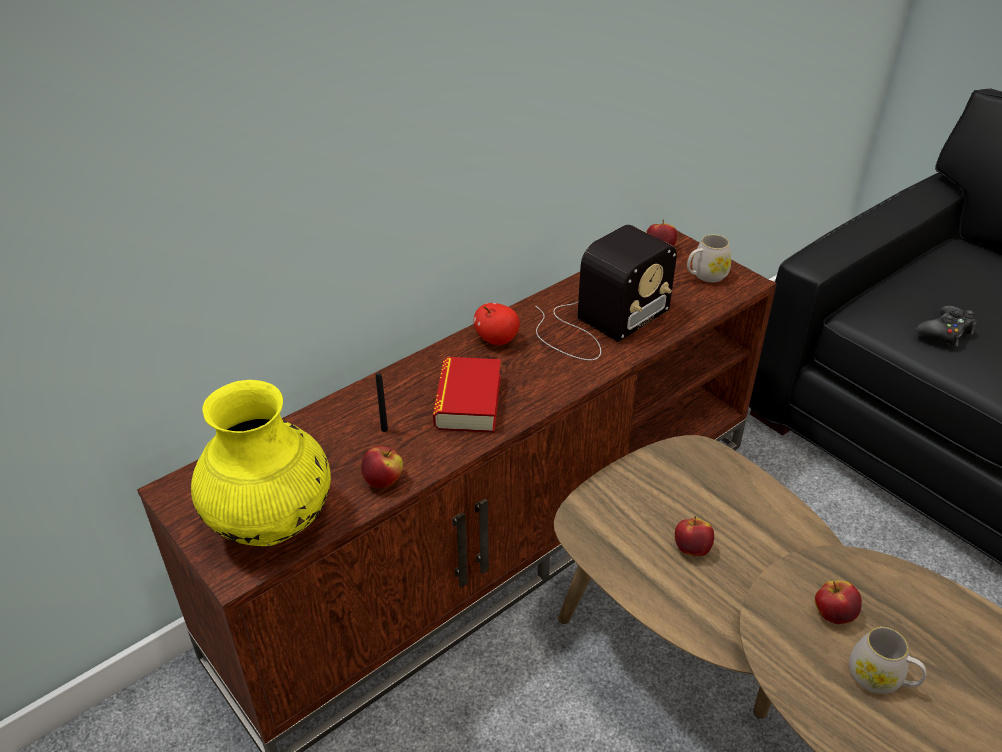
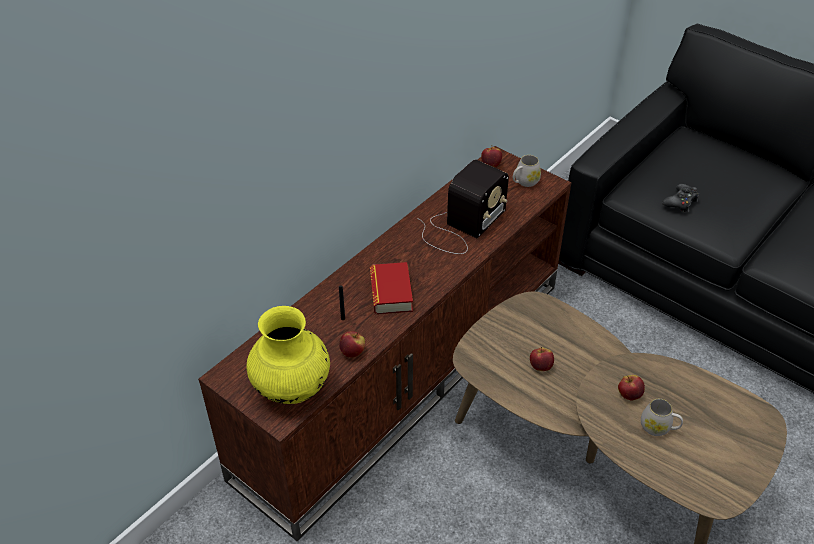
camera: 10 degrees left, 5 degrees up
apple [474,303,520,345] -> none

